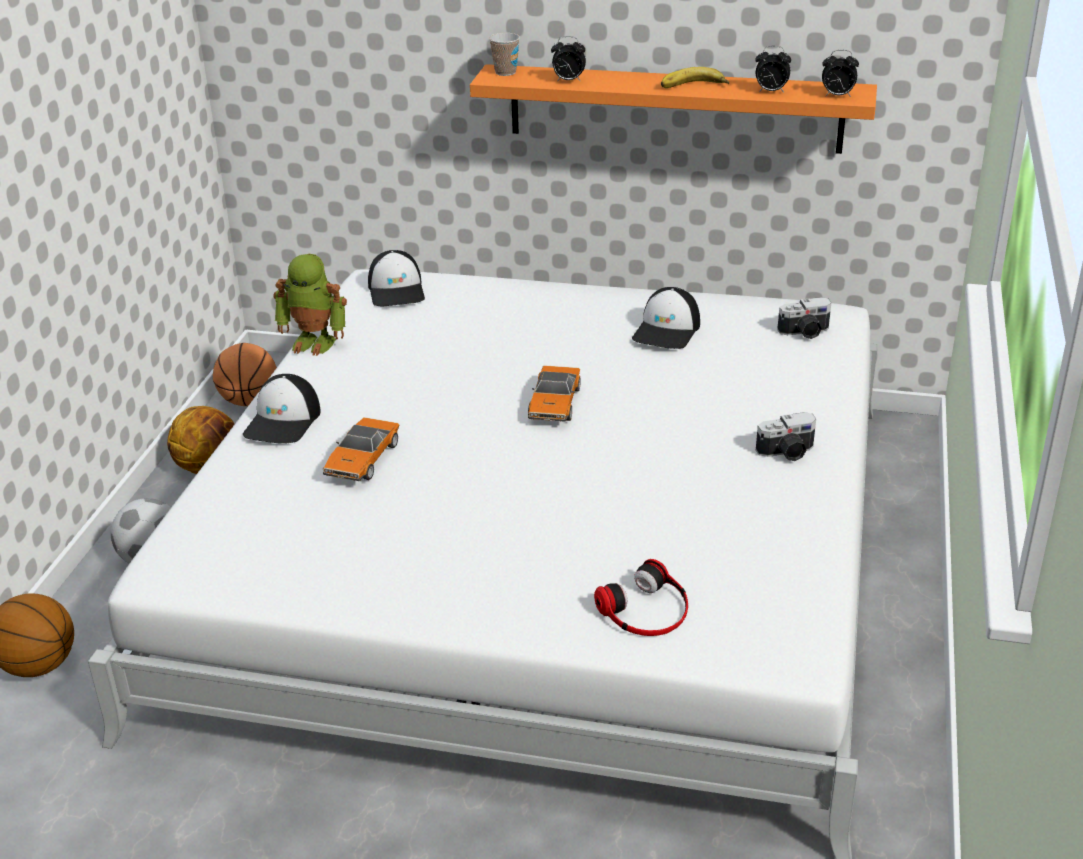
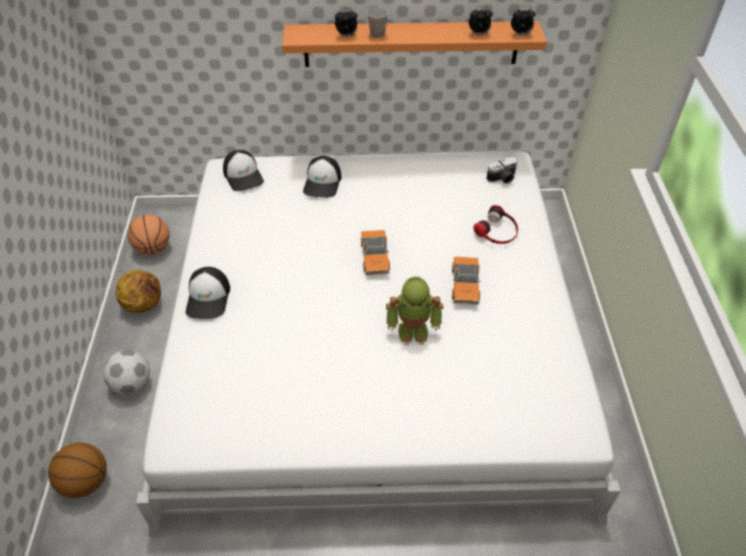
camera: 15 degrees left, 15 degrees up
toy robot [273,254,347,356] -> toy robot moved to [386,276,443,345]
toy car [323,417,400,481] -> toy car moved to [452,256,480,304]
cup [489,33,520,76] -> cup moved to [367,7,388,38]
headphones [594,559,688,636] -> headphones moved to [474,205,518,244]
cap [632,287,700,349] -> cap moved to [303,156,341,198]
banana [661,67,729,88] -> none
camera [756,412,816,461] -> none

